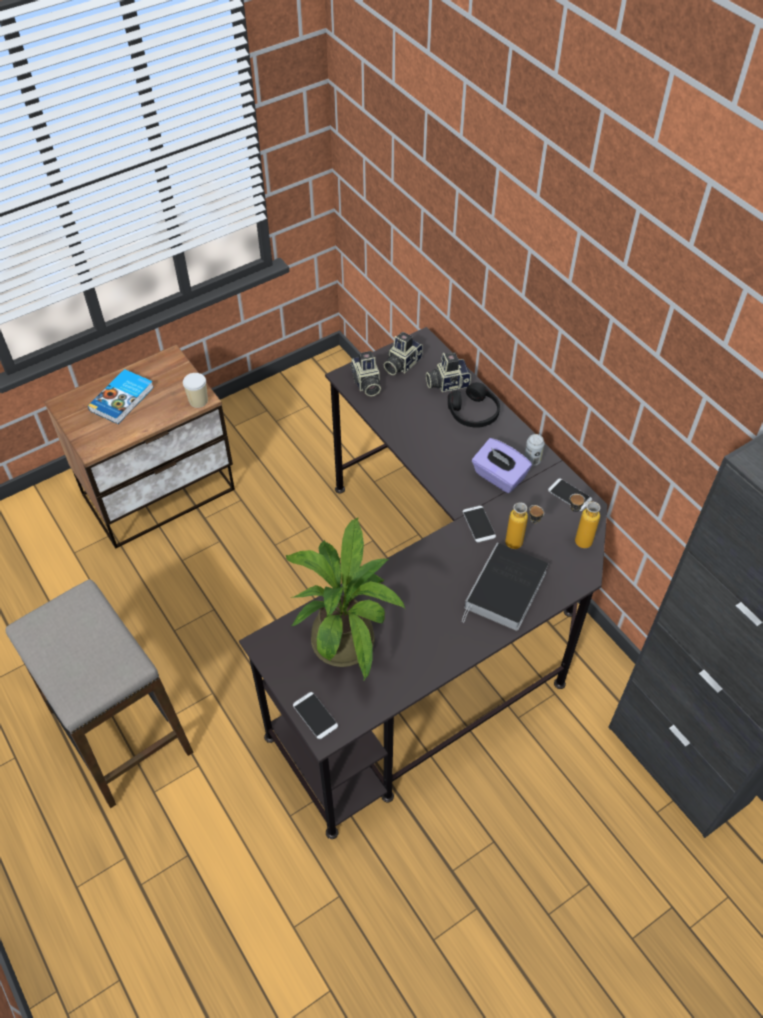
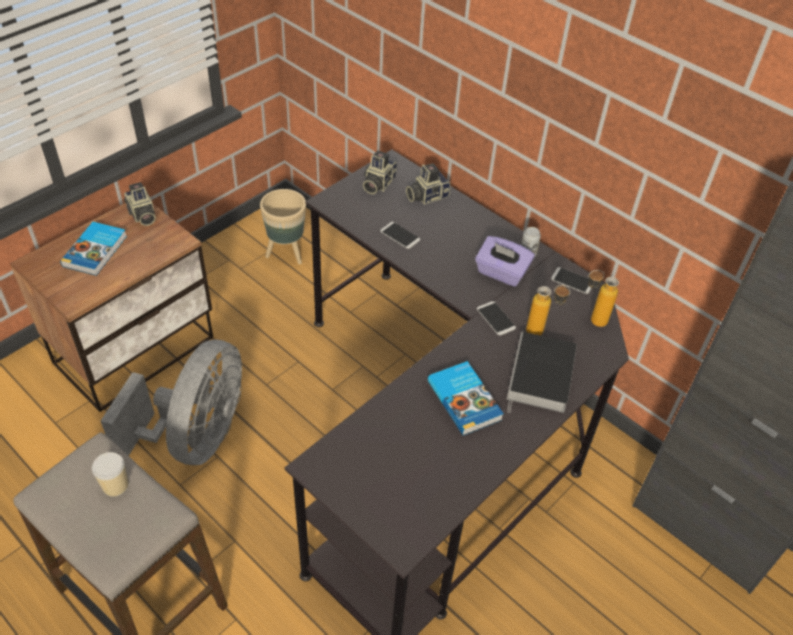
camera: 15 degrees left, 5 degrees down
cup [183,373,208,408] -> cup moved to [92,452,128,497]
potted plant [286,517,405,682] -> none
phone [293,692,338,739] -> phone moved to [380,222,420,249]
camera [350,351,381,396] -> camera moved to [124,182,156,226]
black headphones [448,382,500,428] -> none
none -> grey fan [101,339,242,465]
none -> beige planter [260,189,306,265]
none -> book [428,361,504,436]

